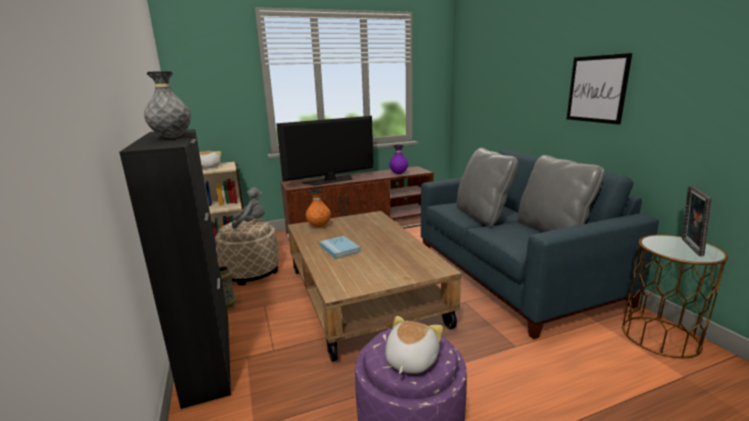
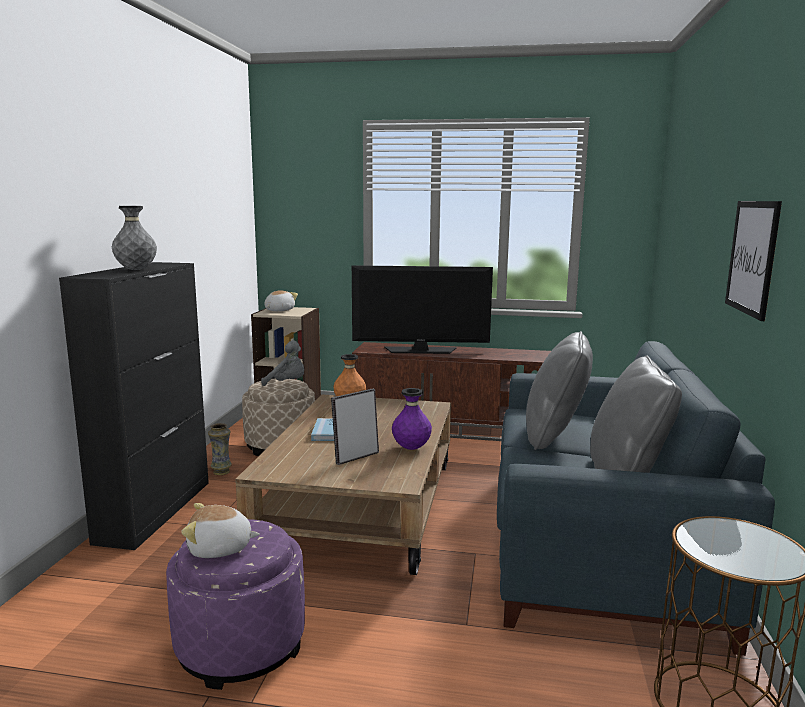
camera: 30 degrees right, 5 degrees down
plush toy [385,316,443,374] -> plush toy turned 150 degrees counterclockwise [181,503,260,558]
purple vase [389,145,408,174] -> purple vase moved to [392,388,432,450]
picture frame [682,186,712,256] -> picture frame moved to [331,389,379,465]

